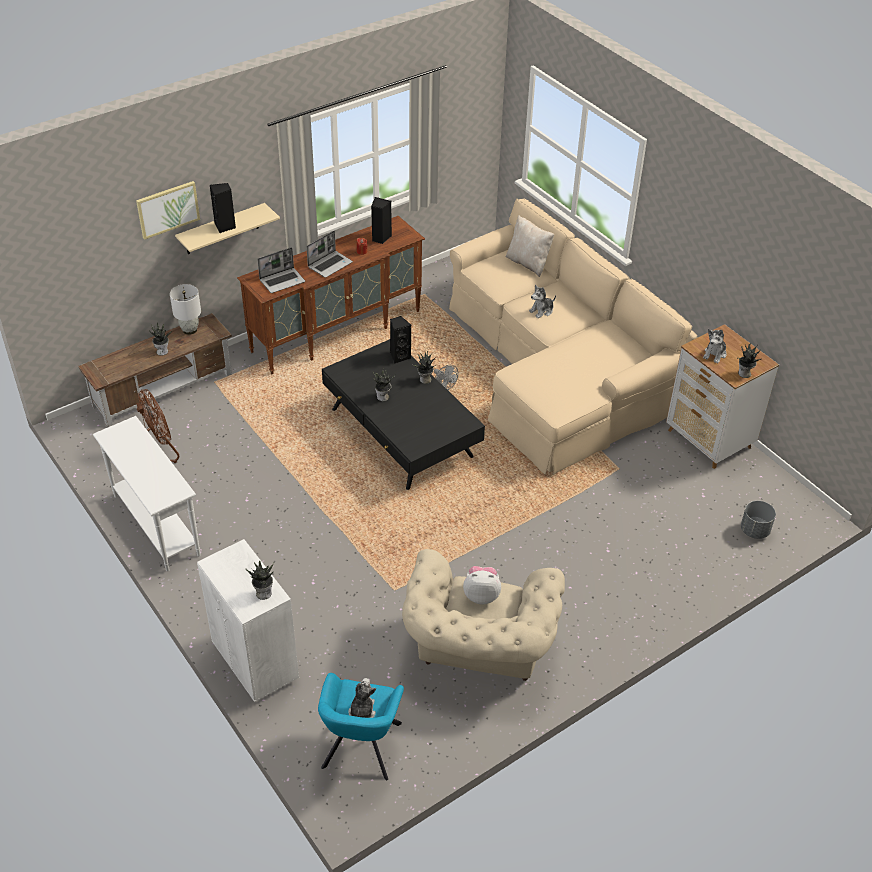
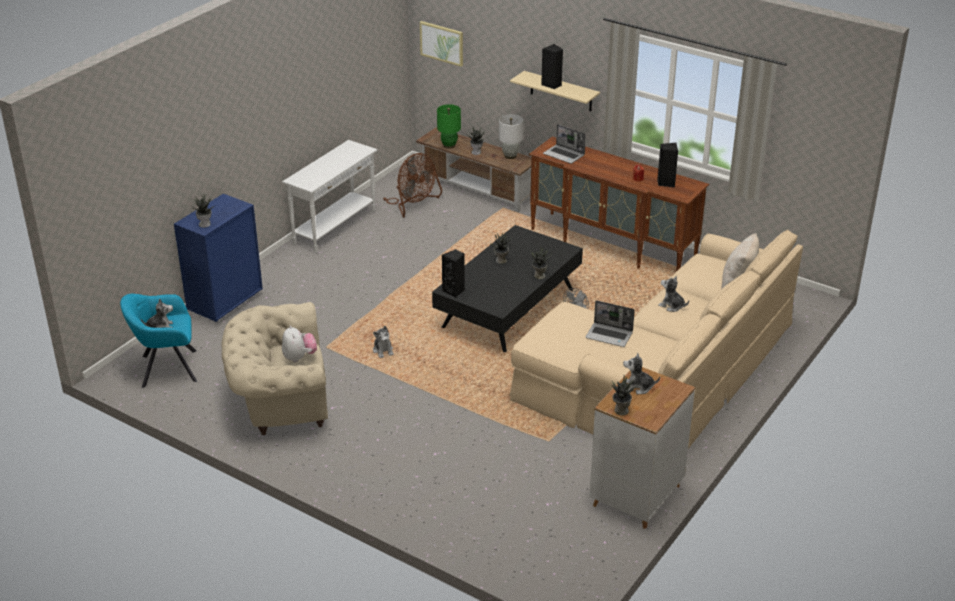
camera: 70 degrees right, 10 degrees down
picture [136,181,200,240] -> picture moved to [420,21,463,67]
white cabinet [197,539,299,702] -> blue cabinet [174,194,263,322]
laptop [307,231,353,278] -> laptop moved to [585,300,635,347]
black speaker [390,316,411,364] -> black speaker moved to [442,249,465,298]
grey planter [741,501,776,539] -> none
none -> plush toy [373,326,394,358]
none -> green table lamp [437,104,461,149]

